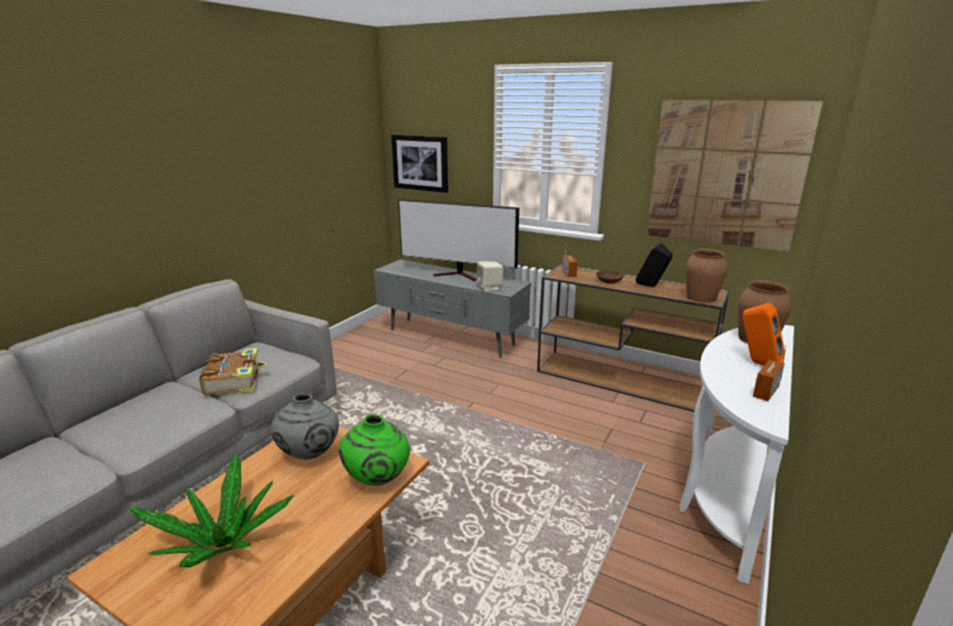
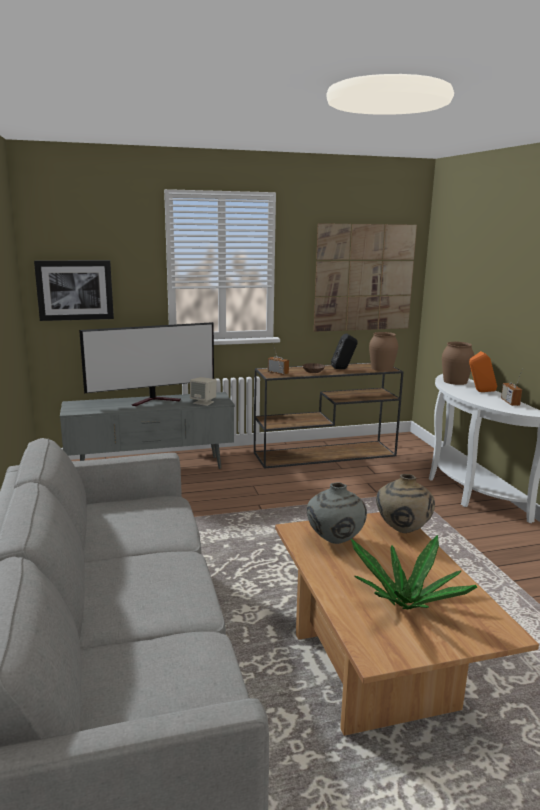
camera: 45 degrees left, 5 degrees down
book [199,348,267,396] -> none
green vase [339,414,410,486] -> beige vase [376,474,435,533]

